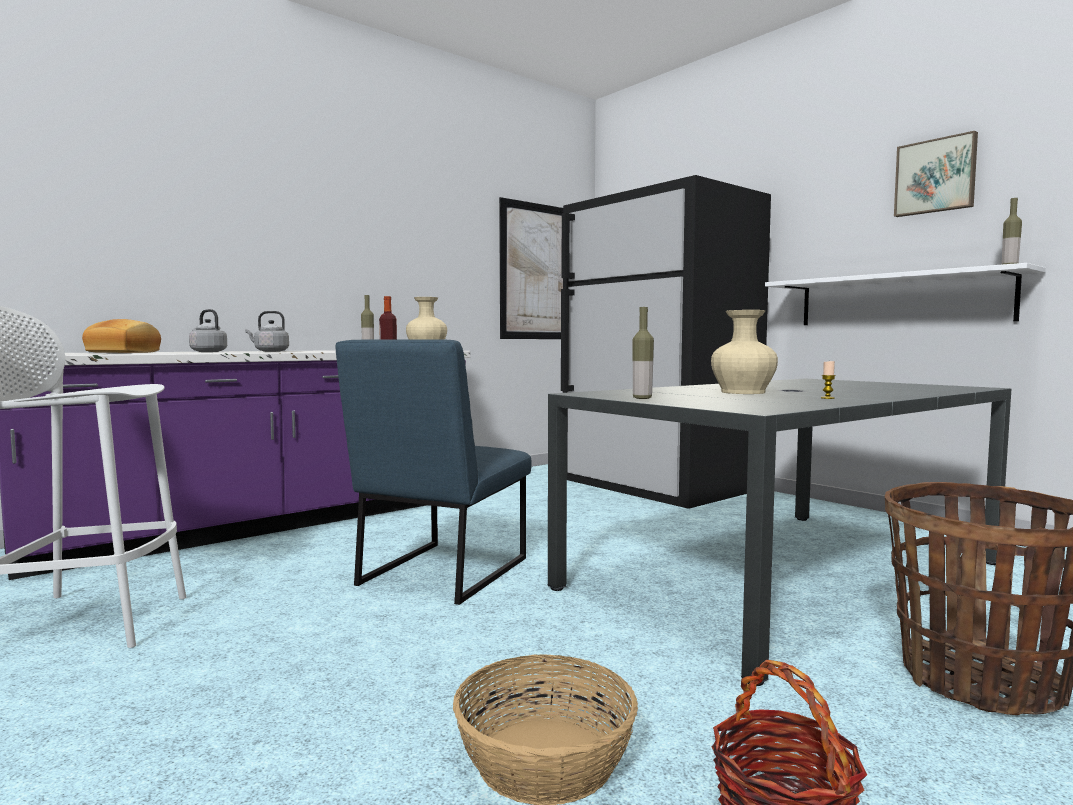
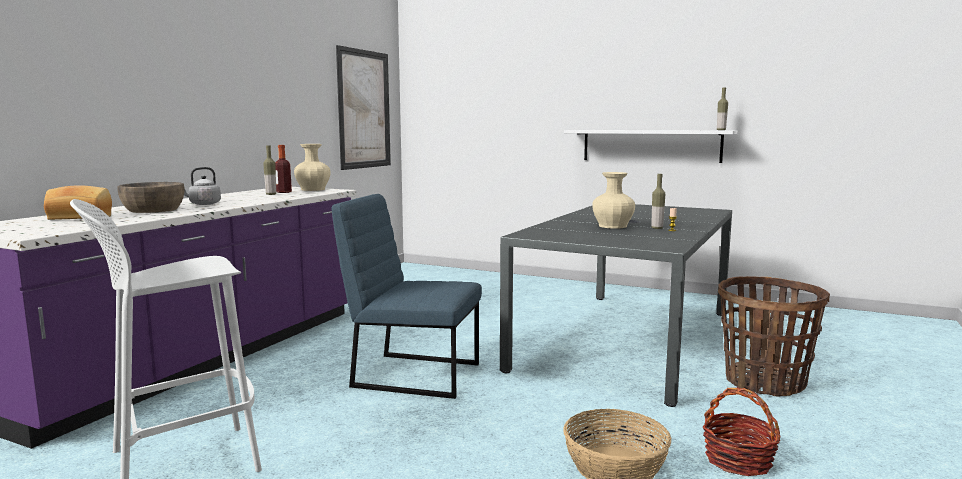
camera: 25 degrees left, 5 degrees up
grey kettle [189,309,227,352] -> brown bowl [118,182,184,213]
blue chair [336,339,532,605] -> blue chair turned 105 degrees clockwise [332,194,482,399]
black fridge [561,175,771,509] -> none
bottle [633,307,654,399] -> bottle moved to [651,174,665,229]
picture [894,131,978,217] -> none

